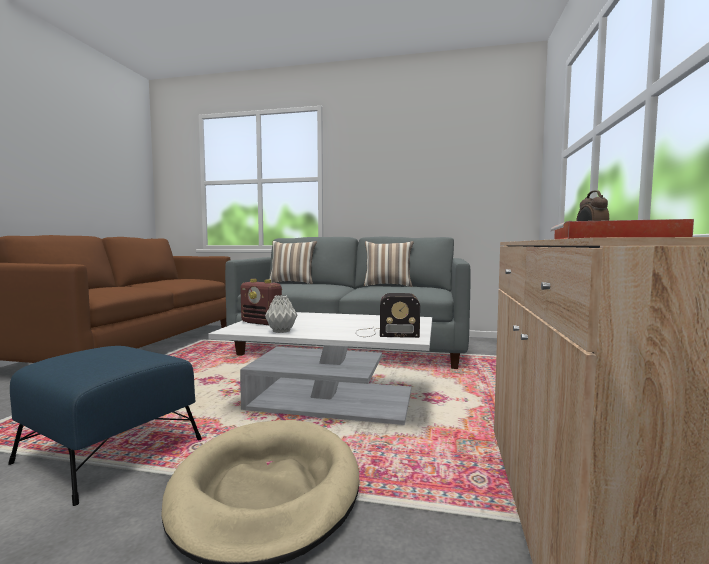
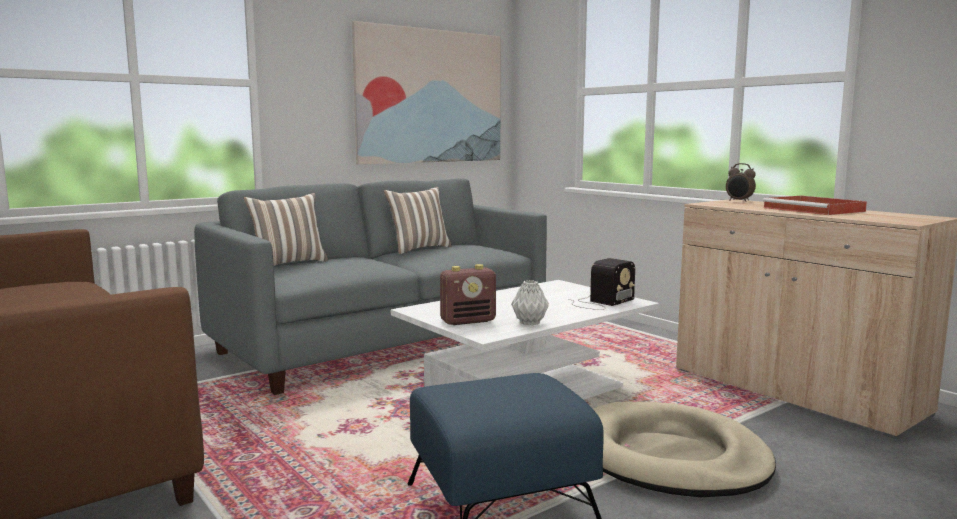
camera: 50 degrees left, 5 degrees up
none -> picture [352,21,501,164]

